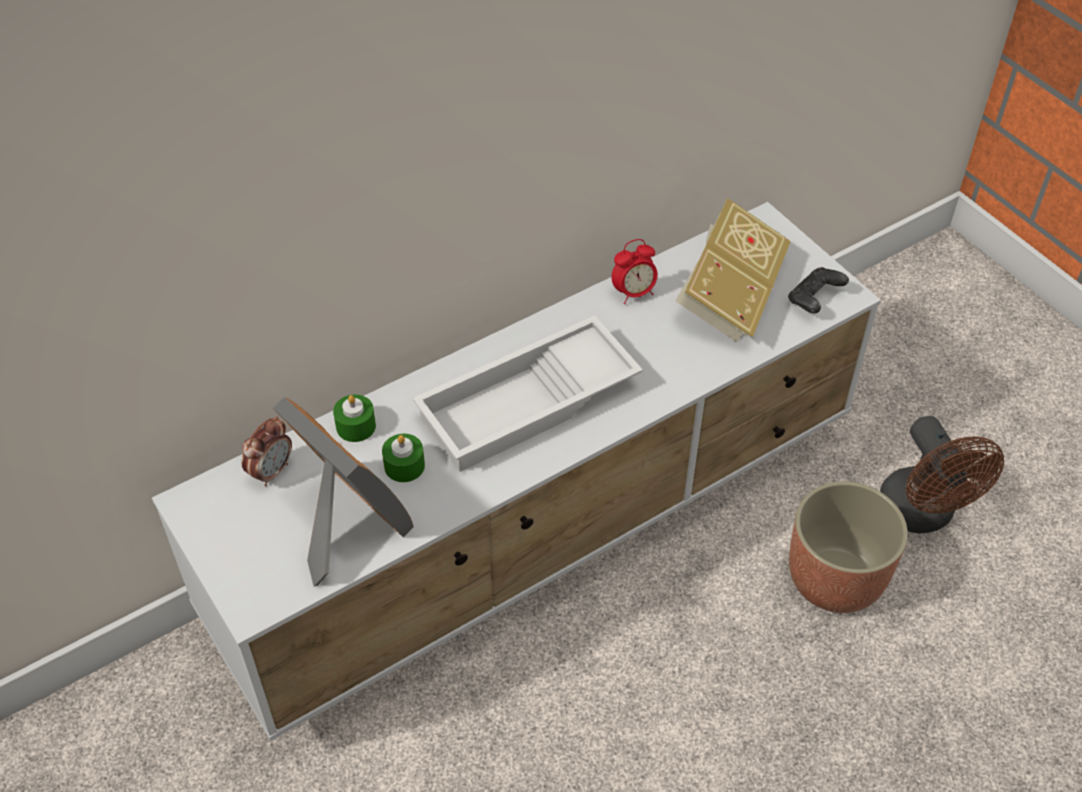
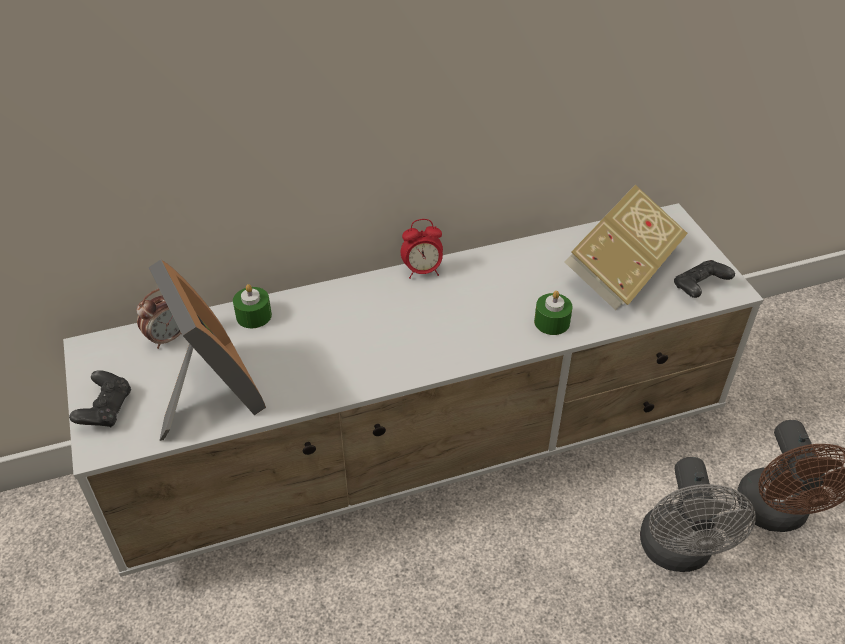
camera: 15 degrees right, 5 degrees down
green candle [382,434,425,482] -> green candle moved to [534,291,573,335]
white tray [413,315,643,472] -> none
alarm clock [612,239,658,304] -> alarm clock moved to [401,219,443,279]
planter [789,481,908,613] -> grey fan [640,457,756,572]
none -> black game controller [69,370,131,428]

